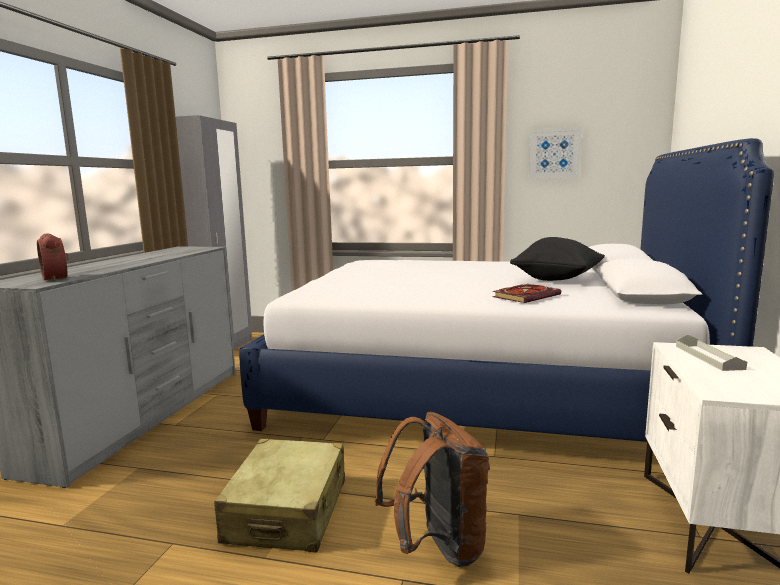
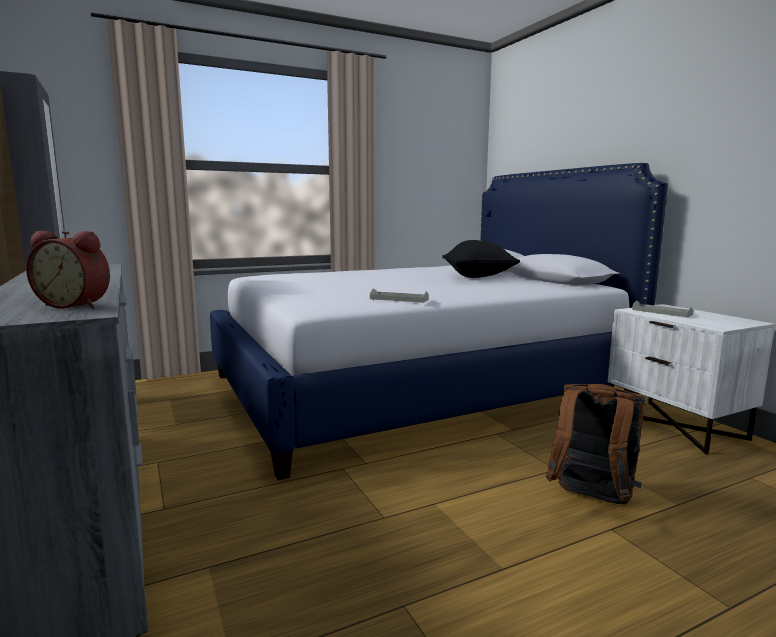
camera: 40 degrees left, 0 degrees up
beige suitcase [214,439,345,553] -> none
book [492,284,561,303] -> none
picture [529,127,582,179] -> none
none -> grey tray [370,288,429,303]

